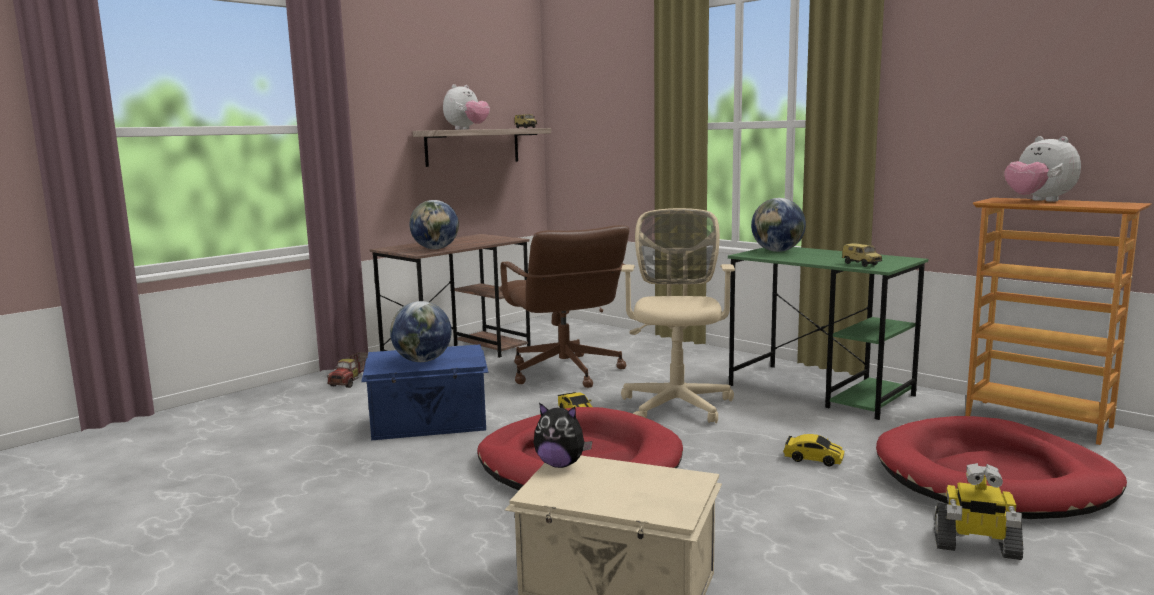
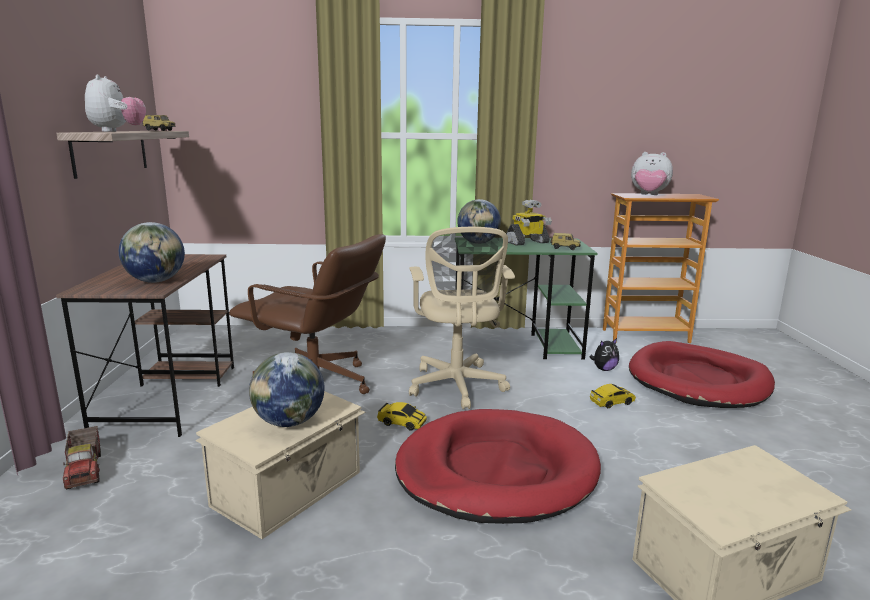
camera: 45 degrees left, 5 degrees up
blue storage box [361,344,488,440] -> beige storage box [196,391,365,539]
plush toy [534,403,592,468] -> plush toy moved to [589,338,619,371]
beige office chair [621,208,735,423] -> beige office chair turned 150 degrees counterclockwise [409,227,515,409]
toy robot [934,463,1023,560] -> toy robot moved to [506,200,552,246]

